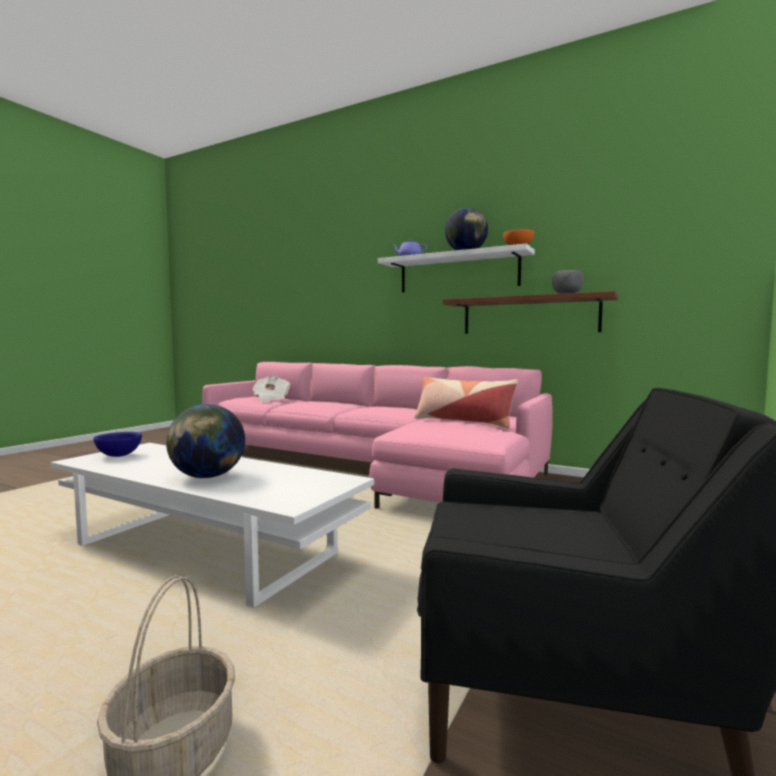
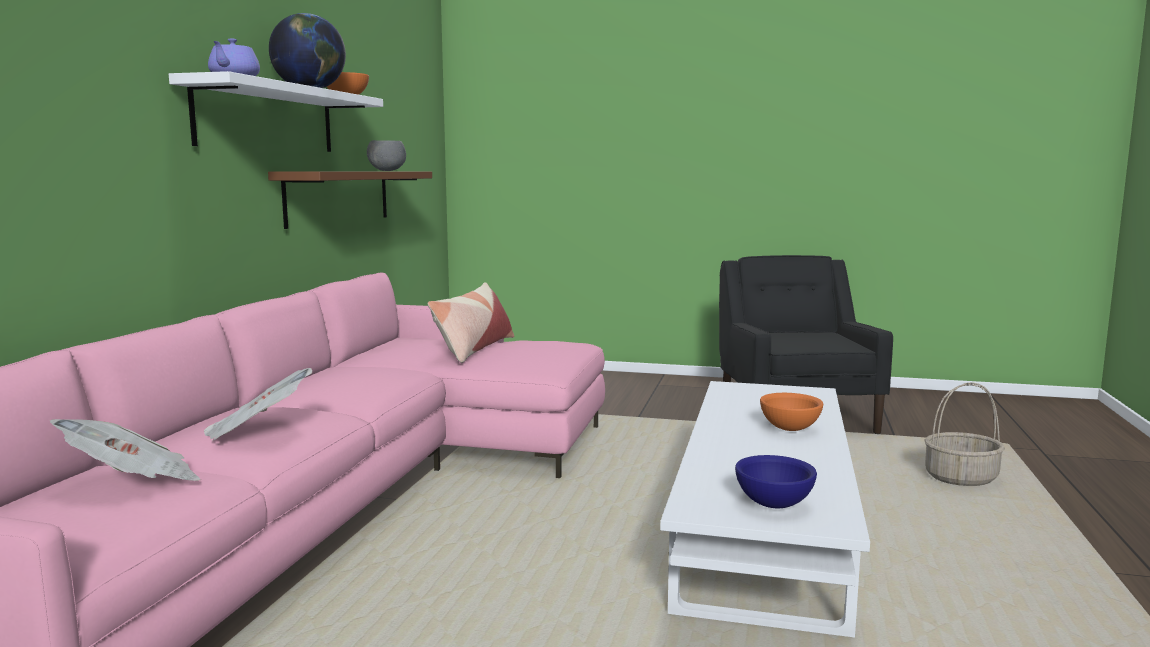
camera: 105 degrees left, 5 degrees up
globe [166,404,245,478] -> orange bowl [760,393,823,431]
none -> newspaper [204,368,313,441]

